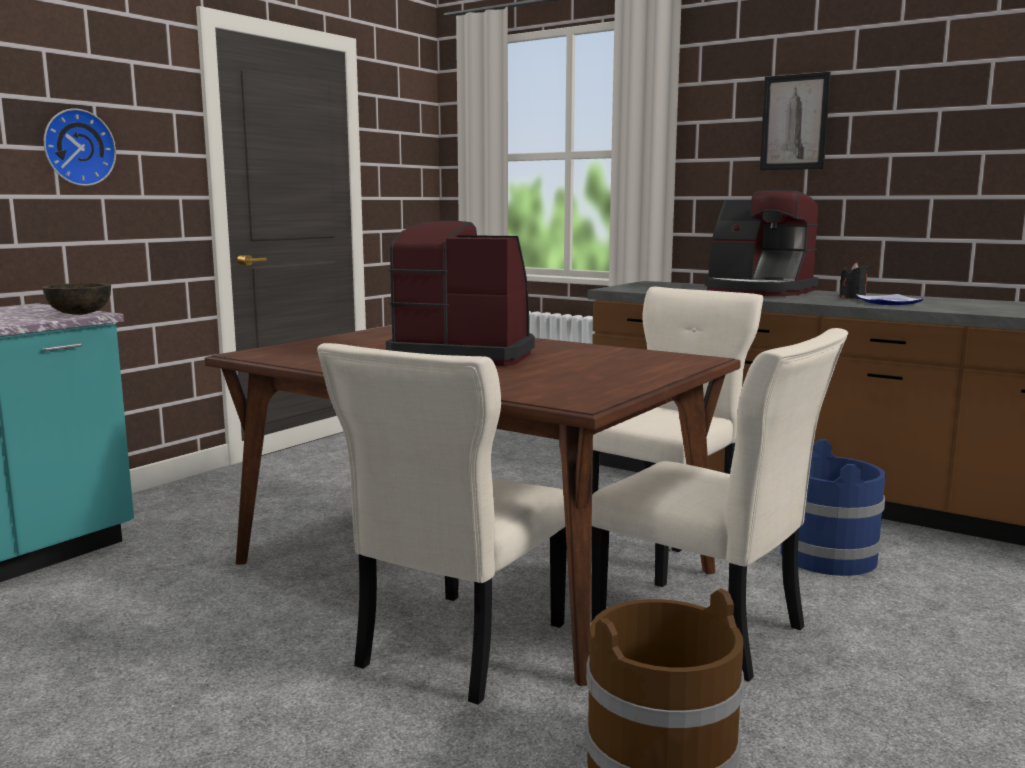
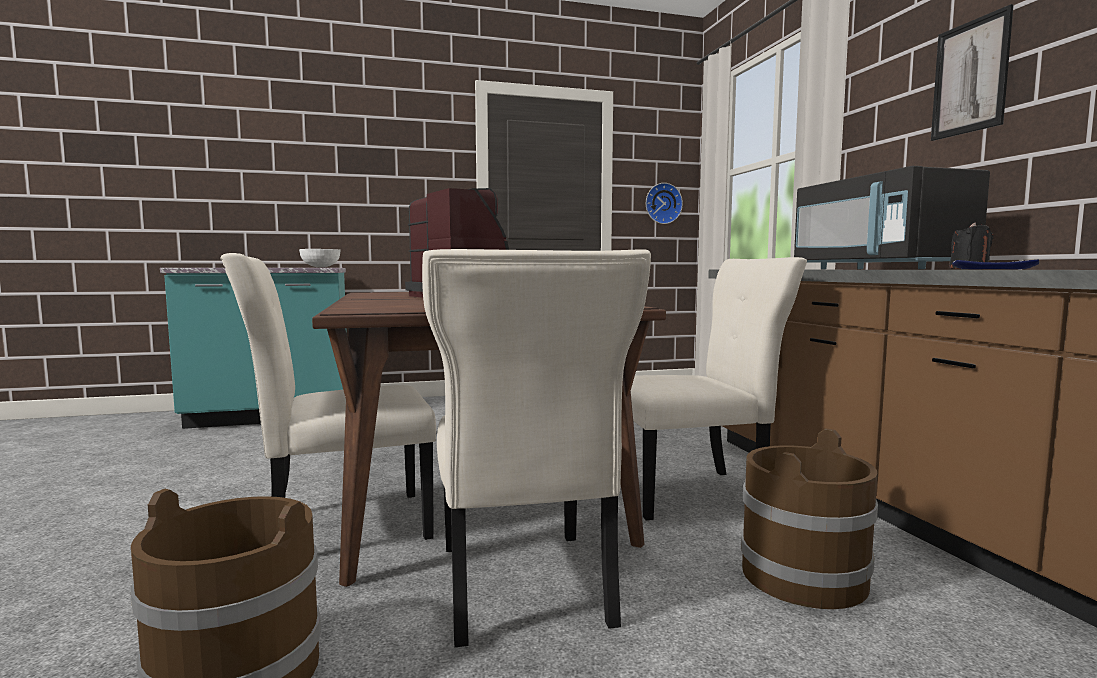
camera: 40 degrees right, 5 degrees down
brown bowl [42,283,111,315] -> white bowl [299,249,340,267]
wall clock [44,108,116,186] -> wall clock moved to [646,183,683,224]
coffee machine [704,190,819,296] -> black microwave [794,166,990,269]
blue bucket [780,439,885,576] -> brown bucket [741,428,878,609]

